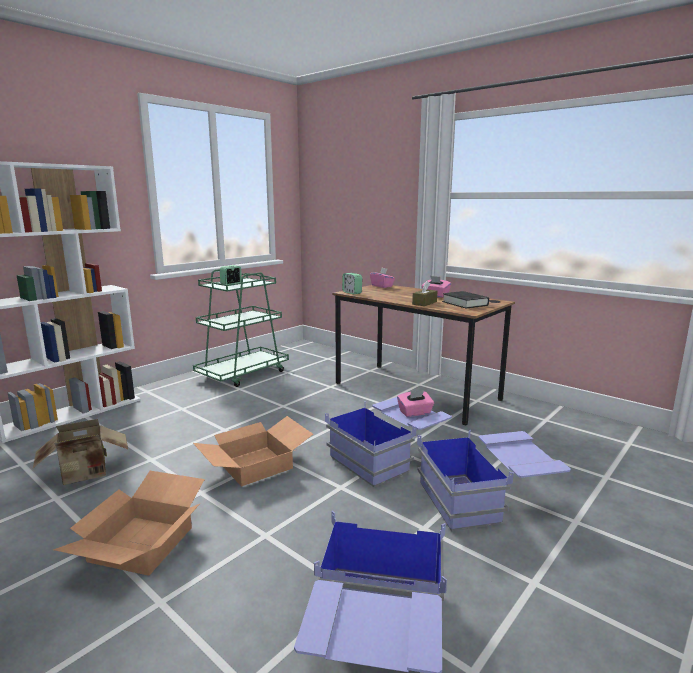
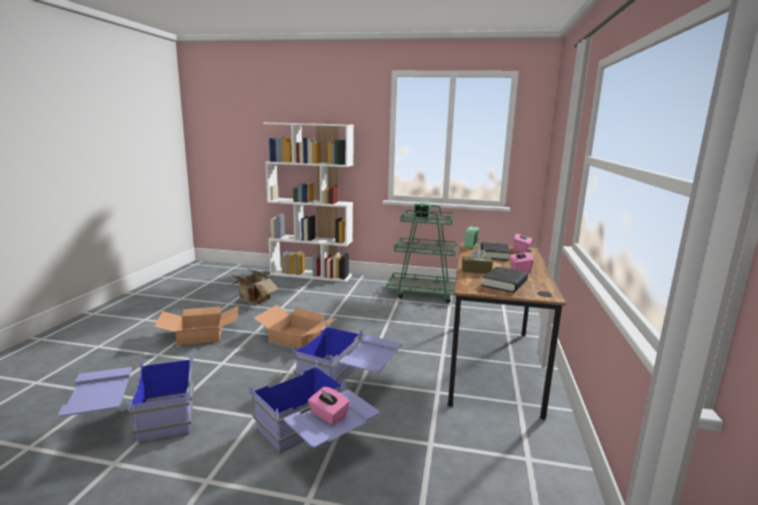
camera: 60 degrees right, 0 degrees up
pink tissue box [397,390,434,417] -> pink tissue box moved to [308,387,350,425]
none -> black book [480,242,510,260]

